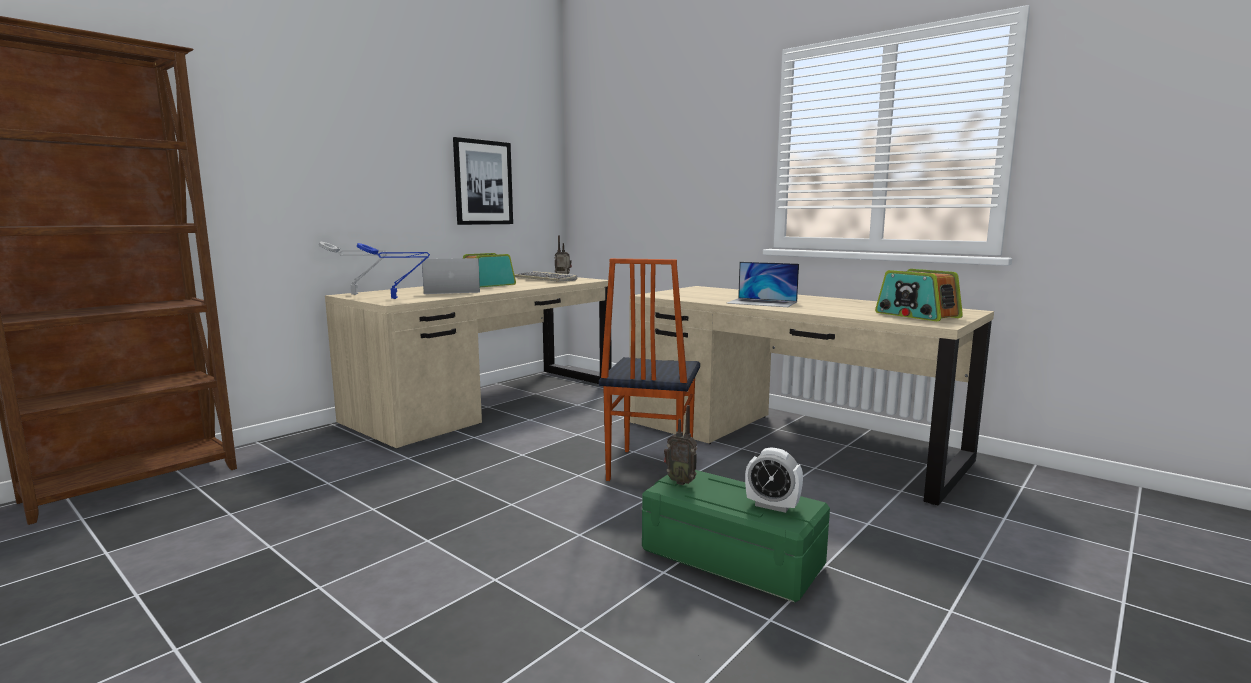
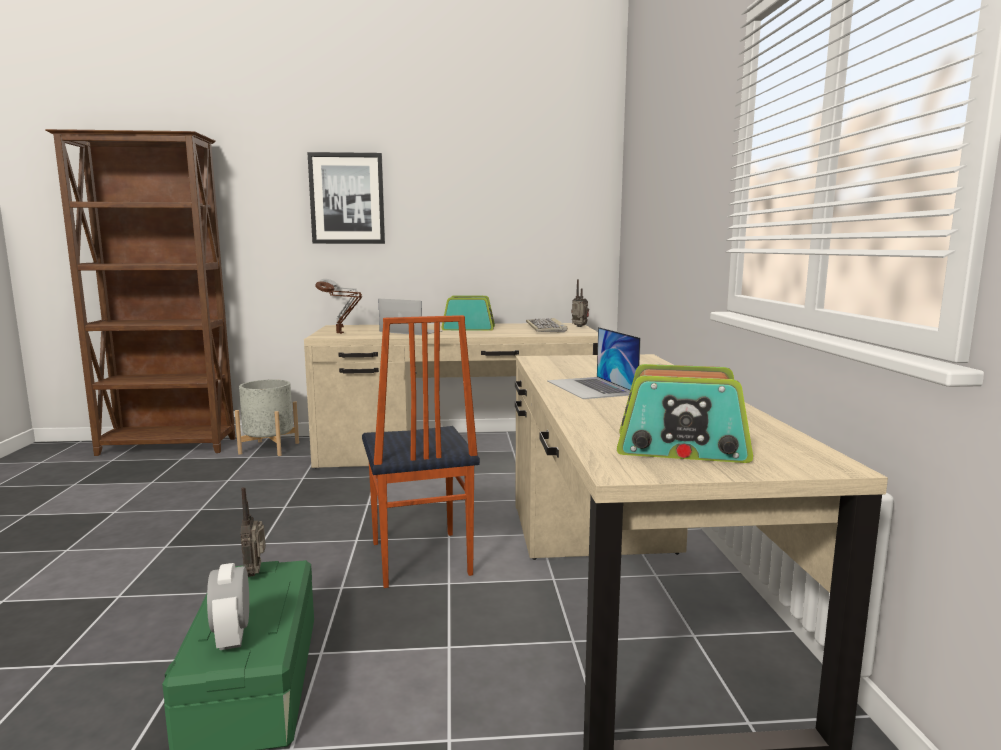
camera: 45 degrees right, 0 degrees up
blue table lamp [357,243,430,299] -> brown table lamp [315,282,362,334]
picture [453,137,513,225] -> picture moved to [307,152,385,244]
chair [599,258,700,481] -> chair turned 75 degrees counterclockwise [362,315,480,588]
radio [875,269,963,321] -> radio turned 90 degrees counterclockwise [617,364,753,463]
none -> grey planter [235,380,299,456]

